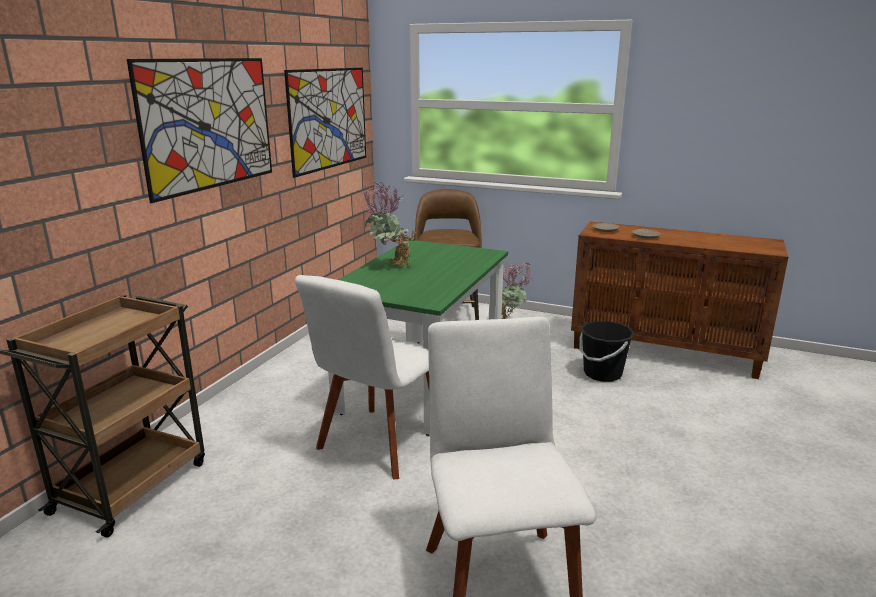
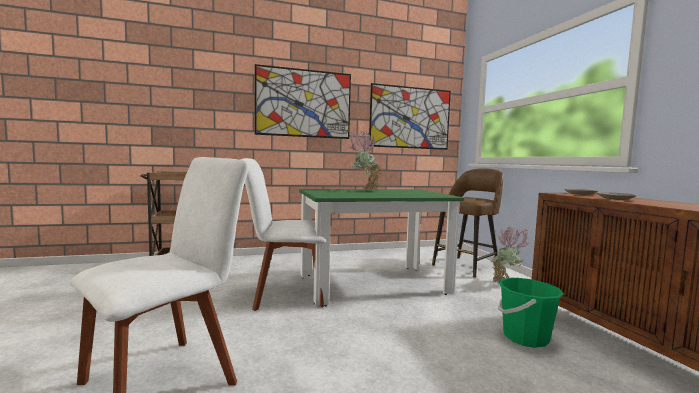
camera: 50 degrees right, 15 degrees down
black bucket [579,321,635,382] -> green bucket [498,278,564,348]

